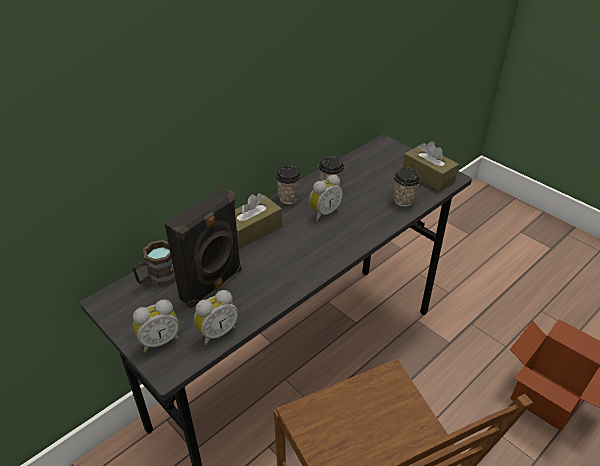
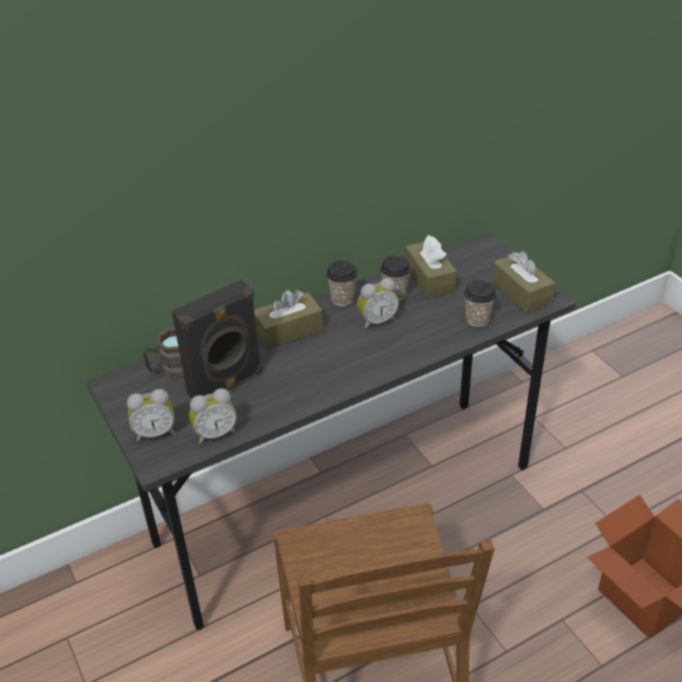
camera: 15 degrees right, 0 degrees up
none -> brown tissue box [405,235,457,299]

